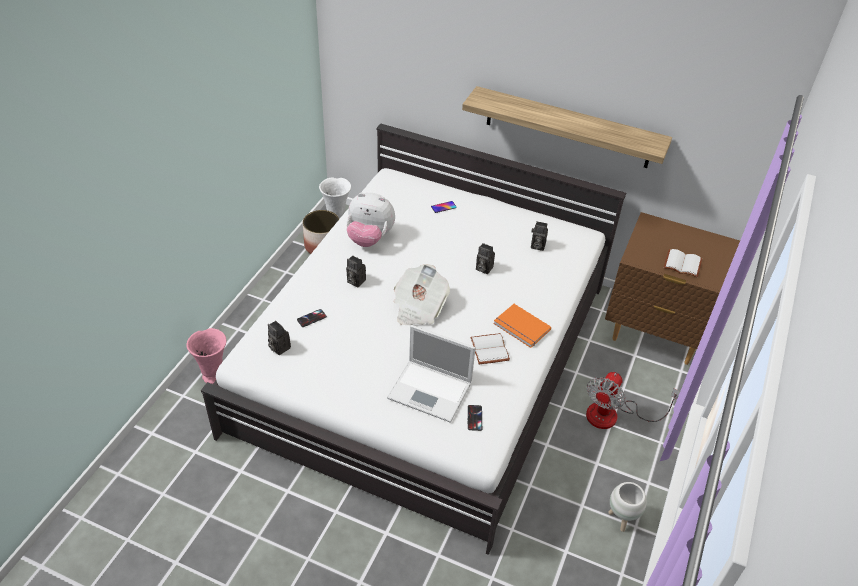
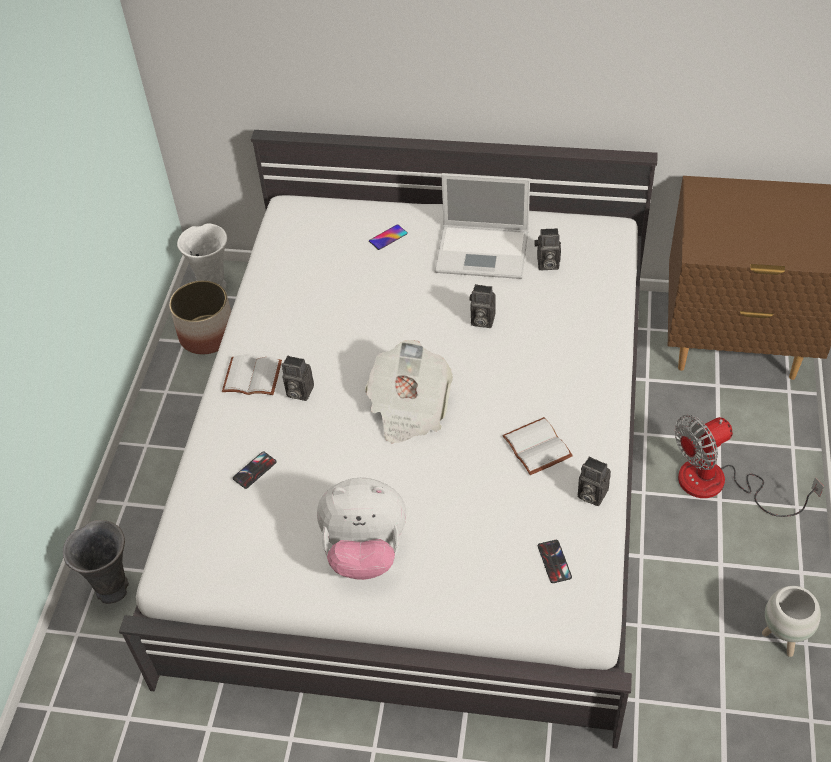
camera: 10 degrees left, 5 degrees up
pink vase [186,328,226,384] -> grey vase [63,520,129,604]
camera [268,321,291,355] -> camera moved to [578,457,611,506]
plush toy [346,193,395,247] -> plush toy moved to [317,478,406,580]
laptop [387,325,476,423] -> laptop moved to [435,173,530,279]
shelf [462,86,672,168] -> none
orange book [494,304,551,348] -> none
fan [586,372,680,429] -> fan turned 45 degrees clockwise [675,415,824,517]
white book [663,249,702,277] -> white book moved to [222,355,282,395]

